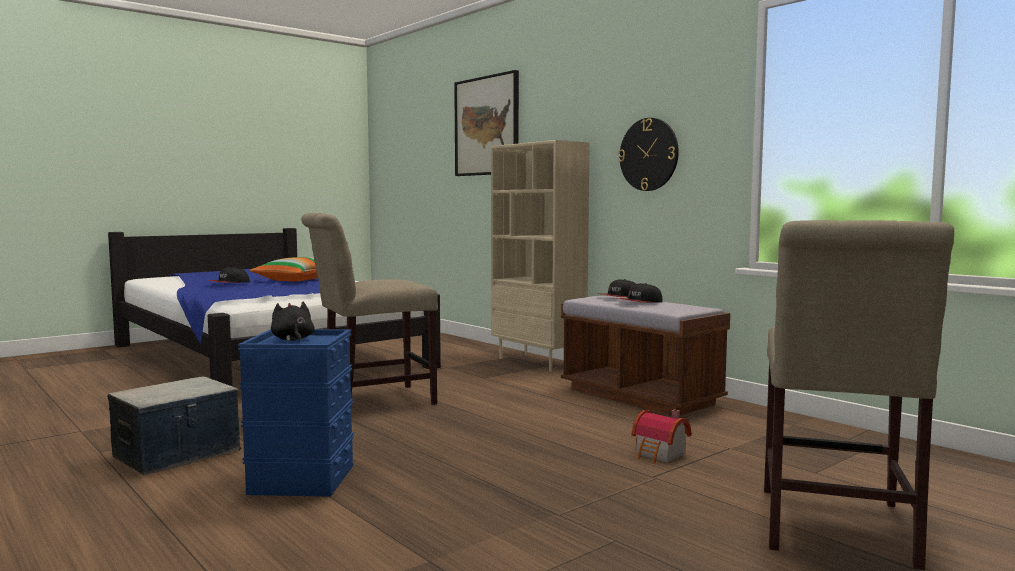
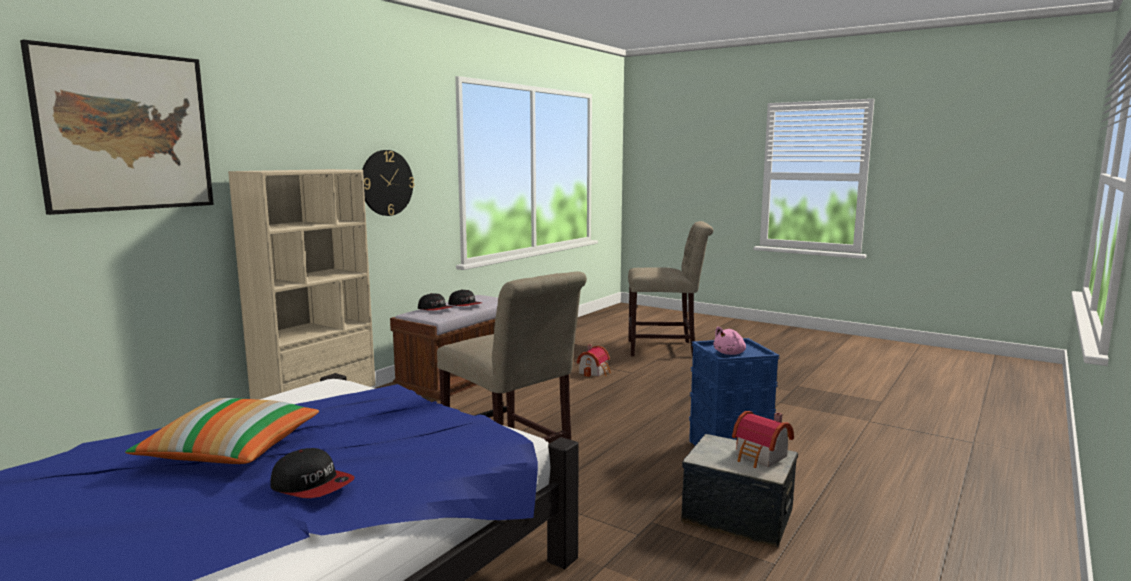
camera: 105 degrees left, 5 degrees up
black plush toy [271,302,315,342] -> pink plush toy [713,327,746,355]
none -> toy house [732,411,794,468]

